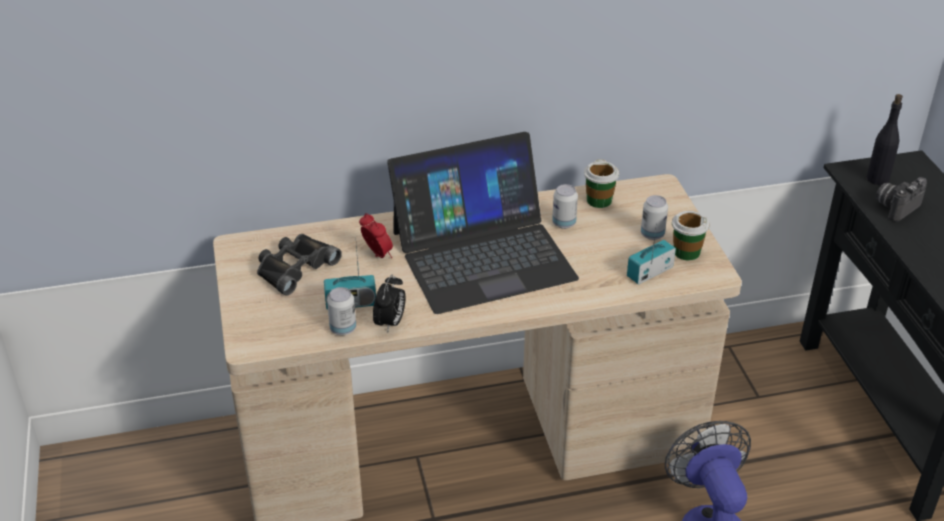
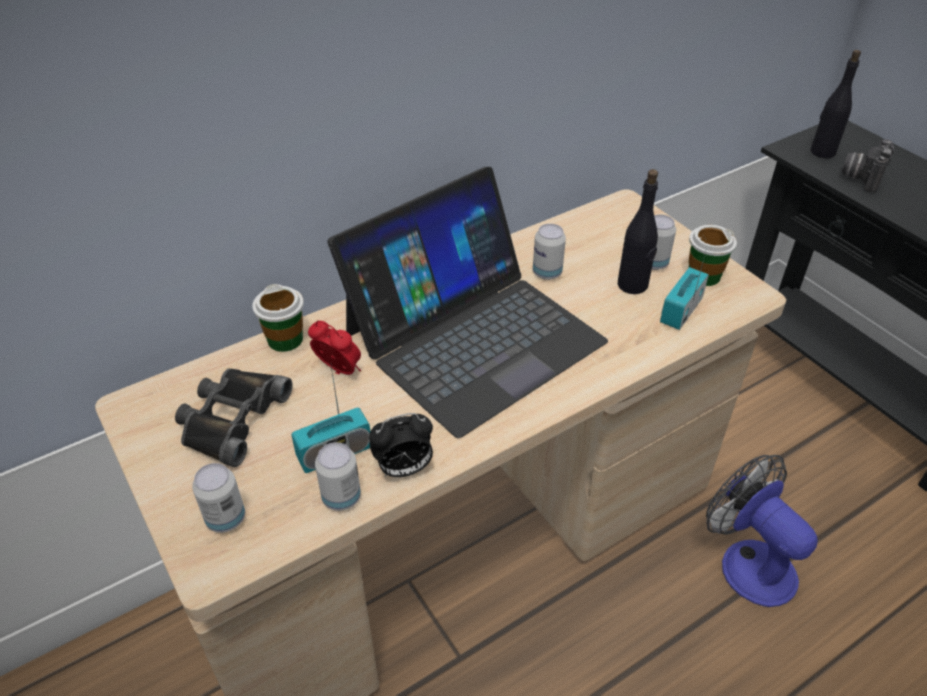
camera: 20 degrees left, 5 degrees up
alarm clock [373,275,406,333] -> alarm clock turned 75 degrees clockwise [369,413,433,477]
cup [584,159,619,208] -> cup moved to [252,284,304,352]
none -> can [192,463,245,533]
none -> black bottle [618,169,658,294]

